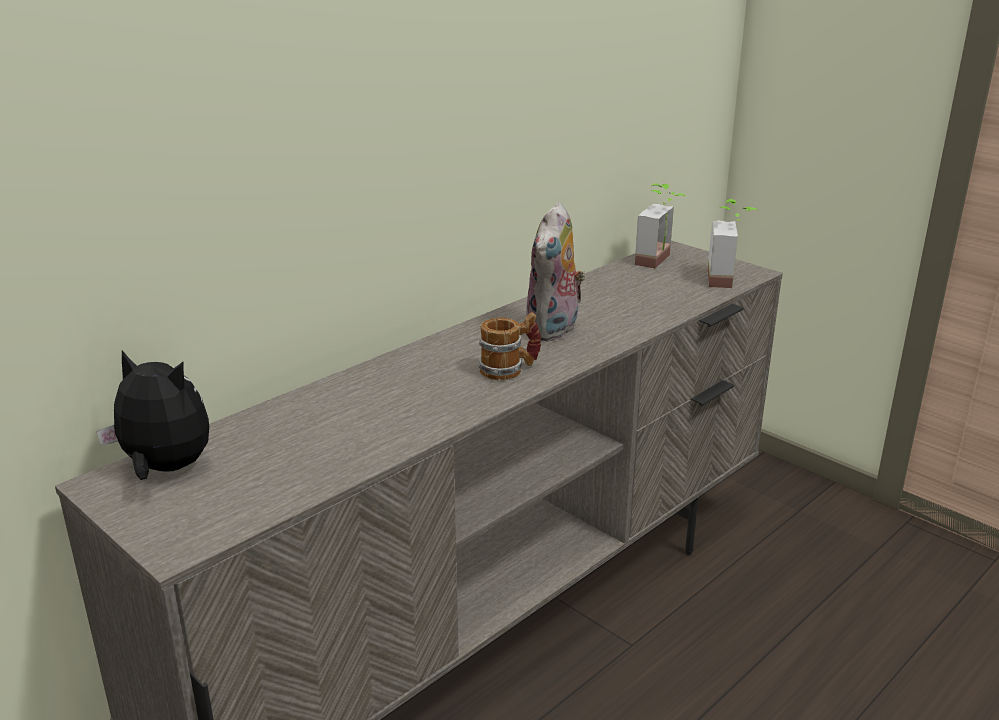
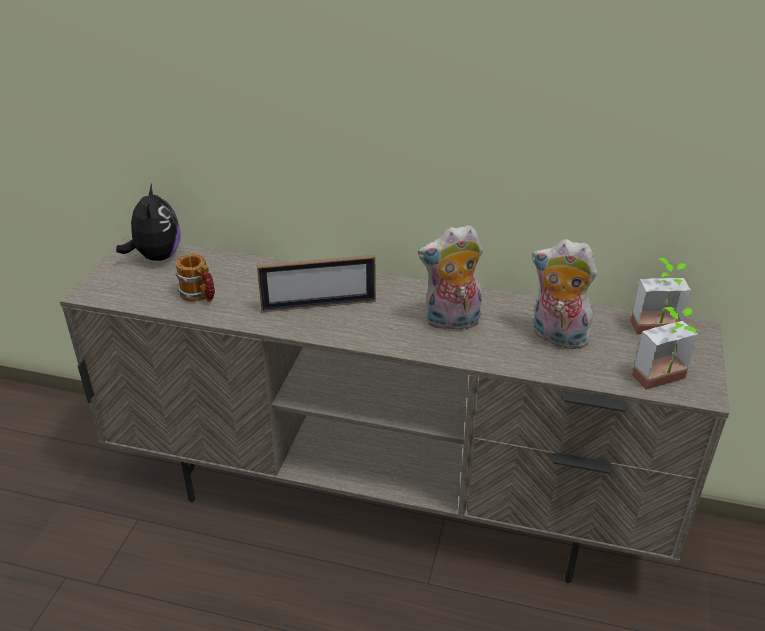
camera: 60 degrees right, 10 degrees up
mug [478,312,541,380] -> mug moved to [176,254,215,302]
none -> picture frame [257,255,376,312]
none -> plush toy [532,239,597,351]

